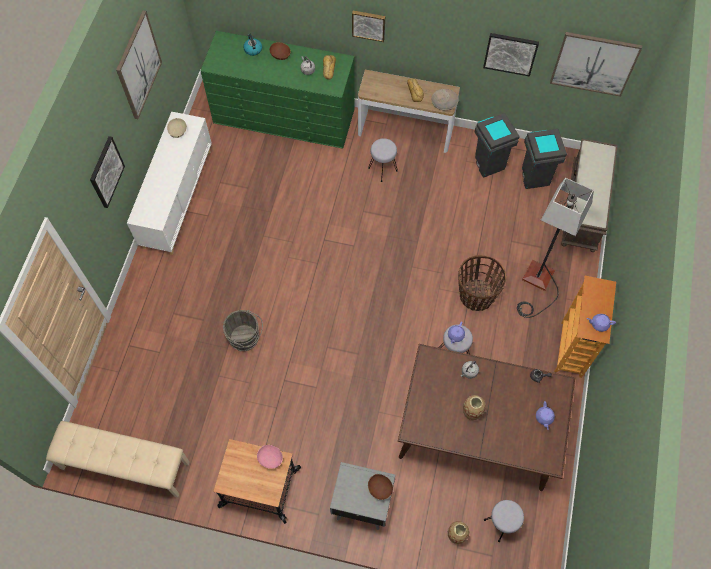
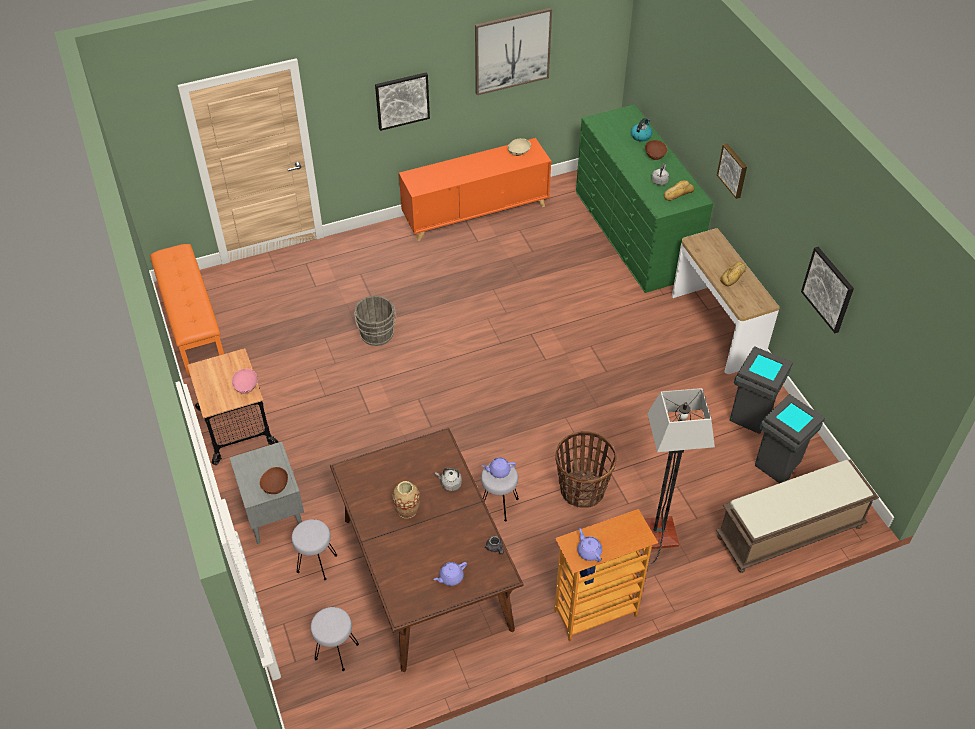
camera: 55 degrees right, 15 degrees down
beige bench [46,421,190,498] -> orange bench [150,244,224,376]
white cabinet [127,112,212,255] -> orange cabinet [399,138,551,241]
grey stool [368,138,398,182] -> grey stool moved to [292,519,337,580]
beige bowl [431,89,459,110] -> none
vase [448,521,469,544] -> none
picture [550,32,643,97] -> none

